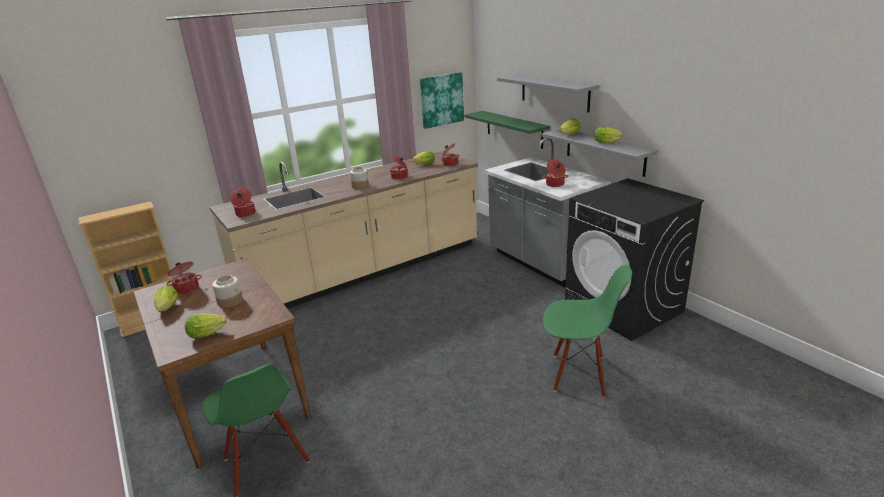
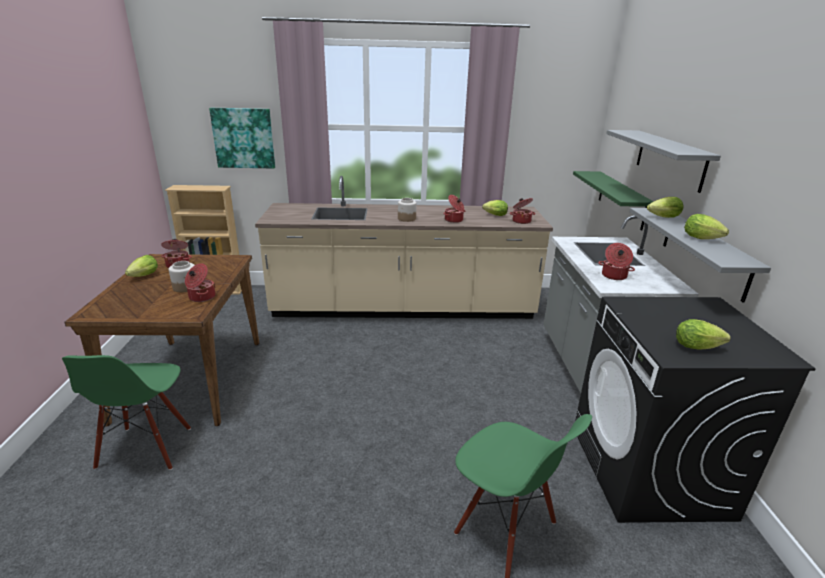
camera: 30 degrees right, 0 degrees up
lettuce [185,314,227,338] -> lettuce moved to [676,319,731,350]
cooking pot [230,188,255,217] -> cooking pot moved to [185,263,215,302]
picture [420,72,464,129] -> picture moved to [209,108,275,169]

